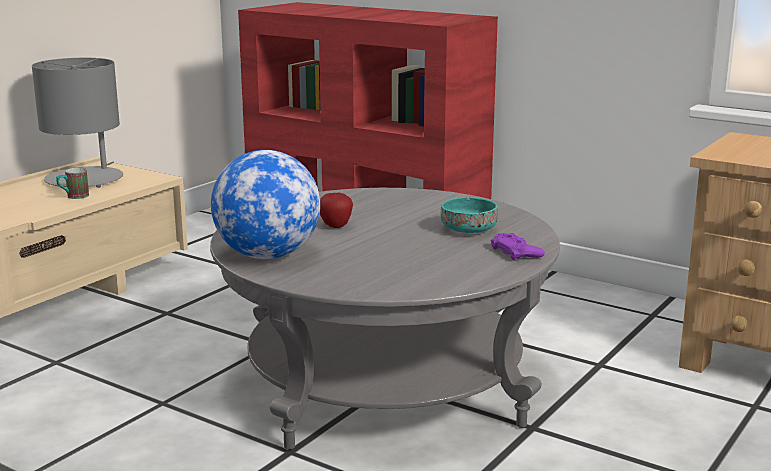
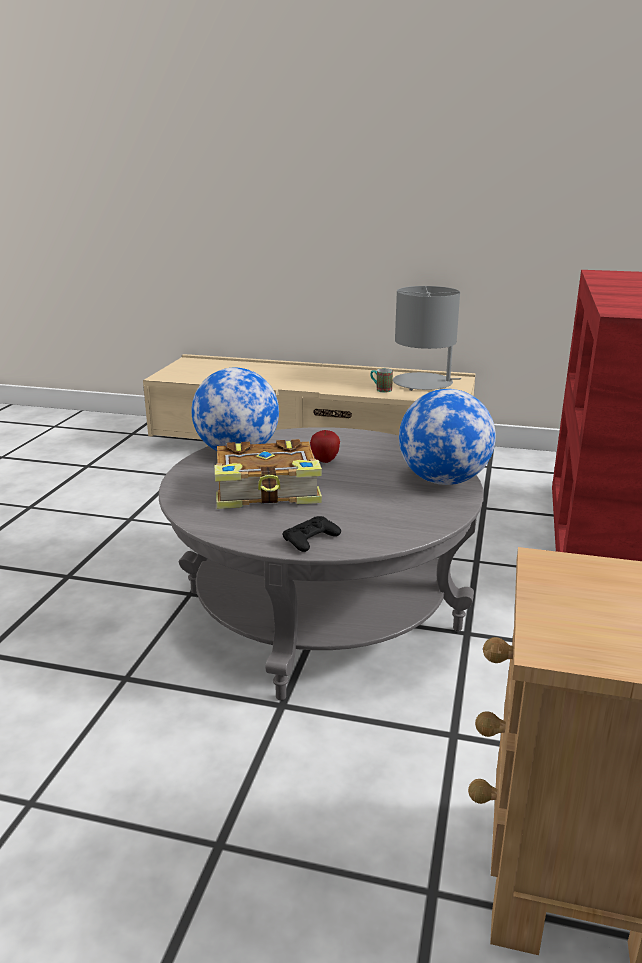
camera: 70 degrees right, 5 degrees up
turquoise bowl [441,197,498,233] -> none
purple game controller [491,233,545,261] -> black game controller [282,516,341,552]
none -> book [215,439,322,509]
none -> globe [399,389,496,485]

